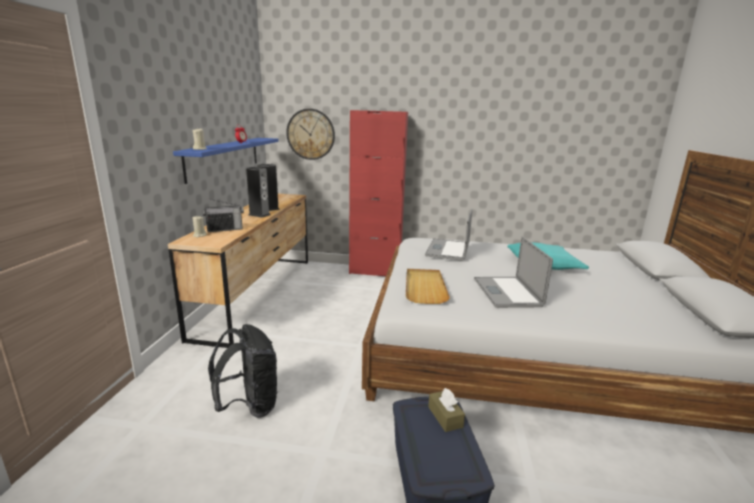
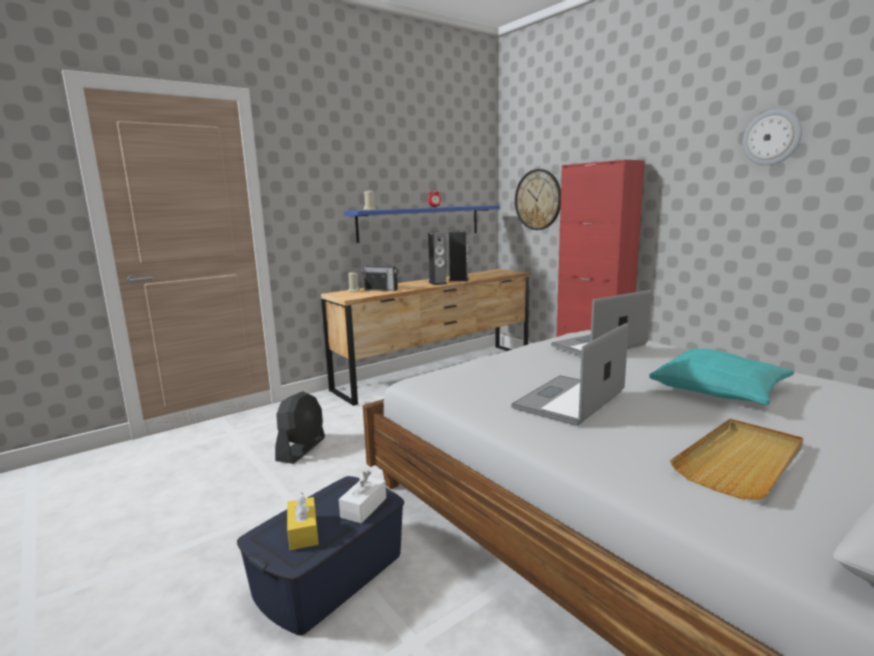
camera: 45 degrees right, 5 degrees down
black backpack [208,324,278,418] -> black fan [275,391,325,464]
beige tray [406,269,450,304] -> beige tray moved to [670,419,803,500]
brown tissue box [428,388,465,432] -> white tissue box [339,470,386,524]
none -> yellow tissue box [287,492,318,550]
none -> wall clock [743,109,802,166]

